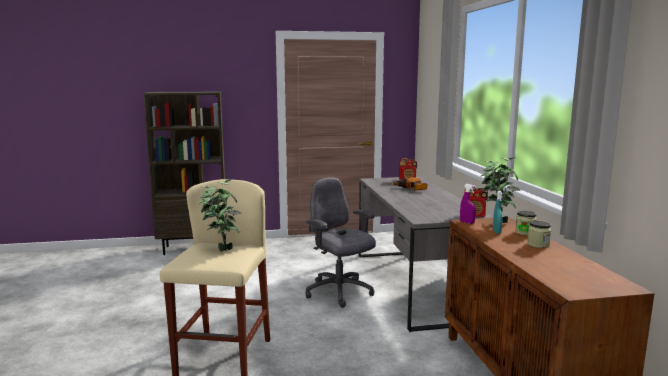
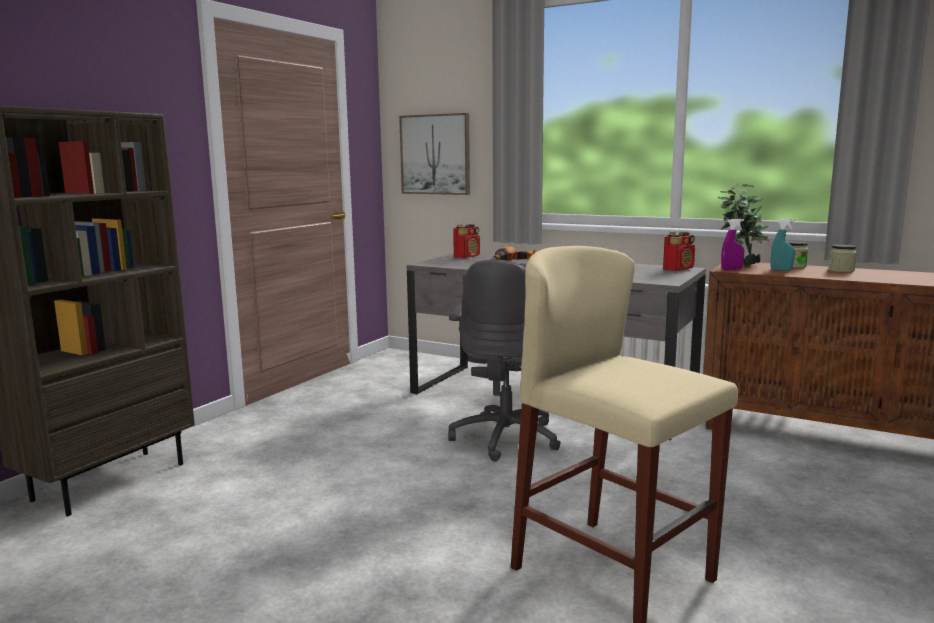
camera: 50 degrees left, 0 degrees up
potted plant [198,179,241,252] -> none
grey office chair [305,177,376,308] -> grey office chair turned 75 degrees counterclockwise [448,260,561,462]
none -> picture [399,113,470,195]

